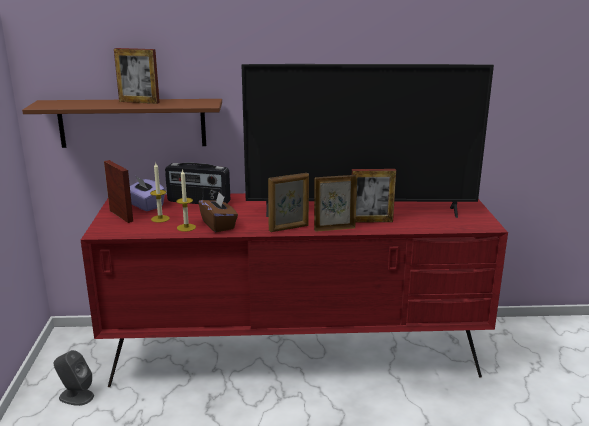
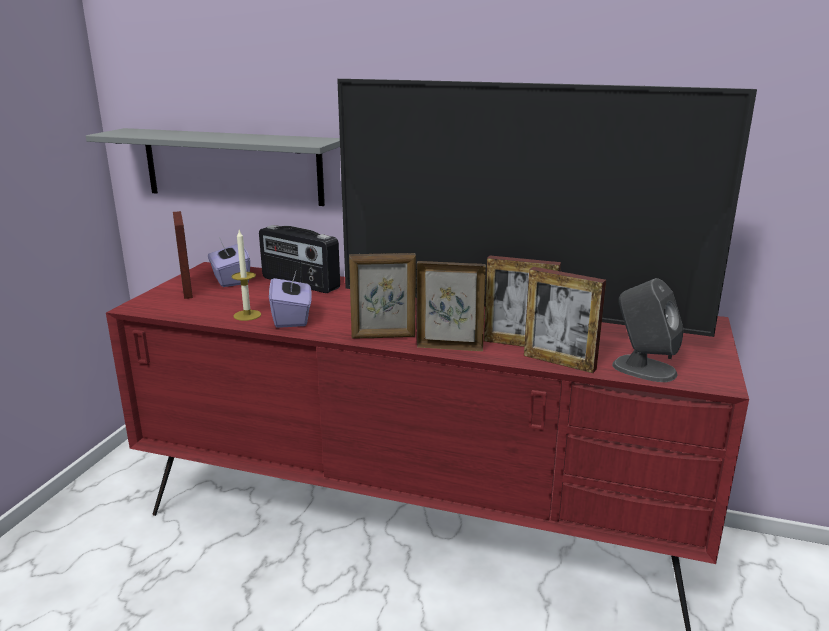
camera: 20 degrees right, 0 degrees up
brown shelf [22,99,222,148] -> grey shelf [86,128,340,206]
grey speaker [54,350,94,406] -> grey speaker moved to [612,278,684,382]
picture frame [114,48,160,104] -> picture frame moved to [524,267,606,373]
candle [150,163,170,223] -> none
brown tissue box [199,192,238,232] -> purple tissue box [269,269,312,328]

